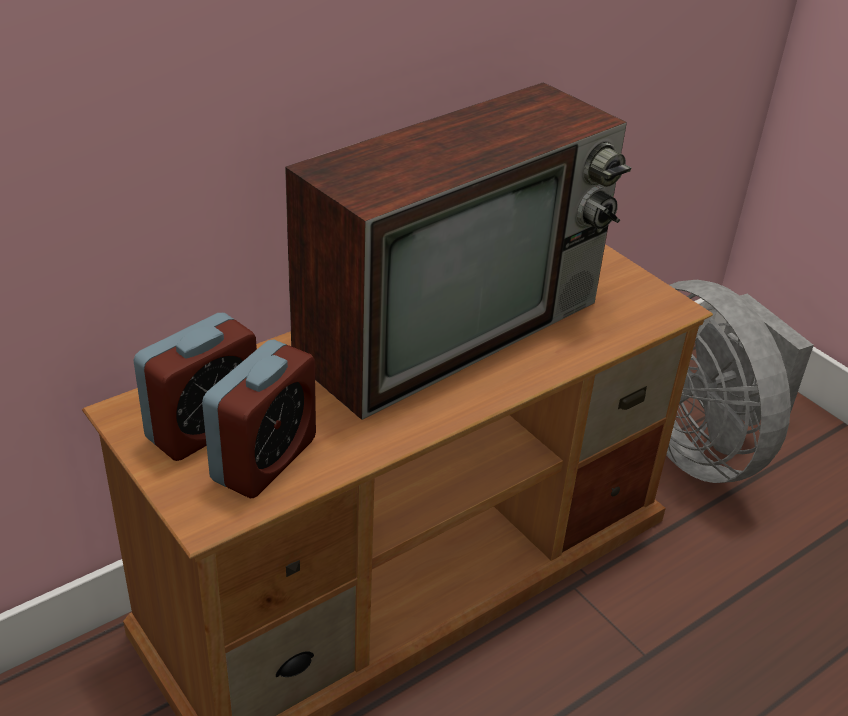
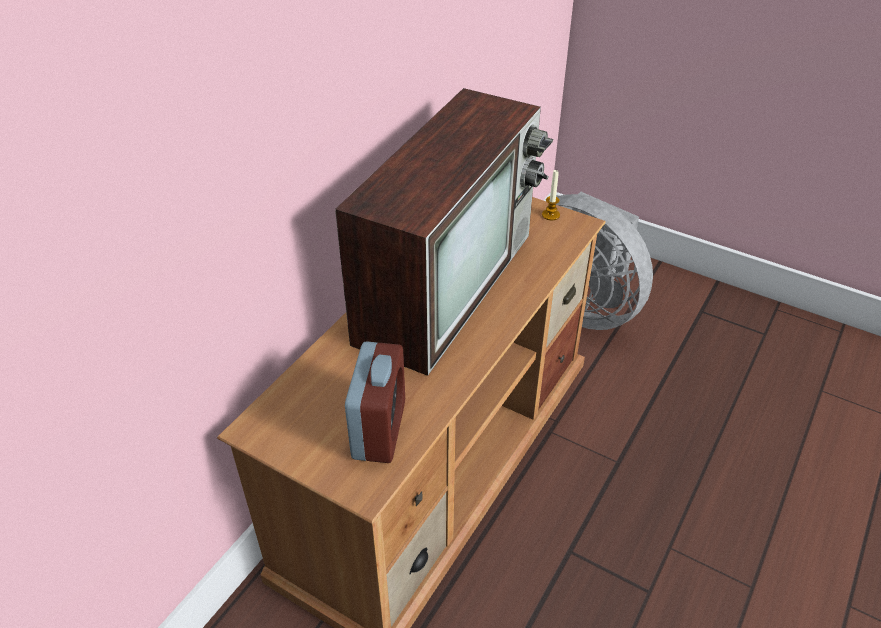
camera: 20 degrees left, 5 degrees up
alarm clock [133,313,257,461] -> none
none -> candle [542,170,560,220]

